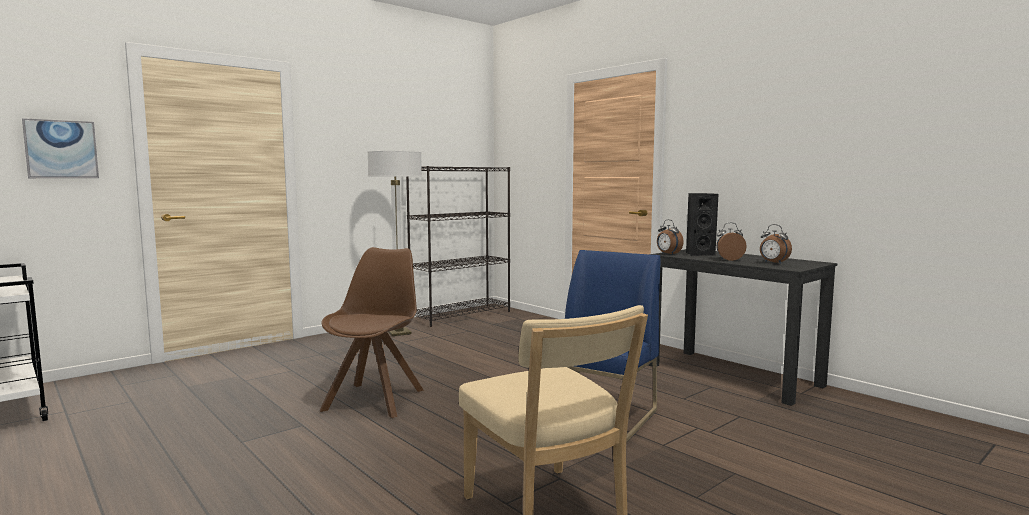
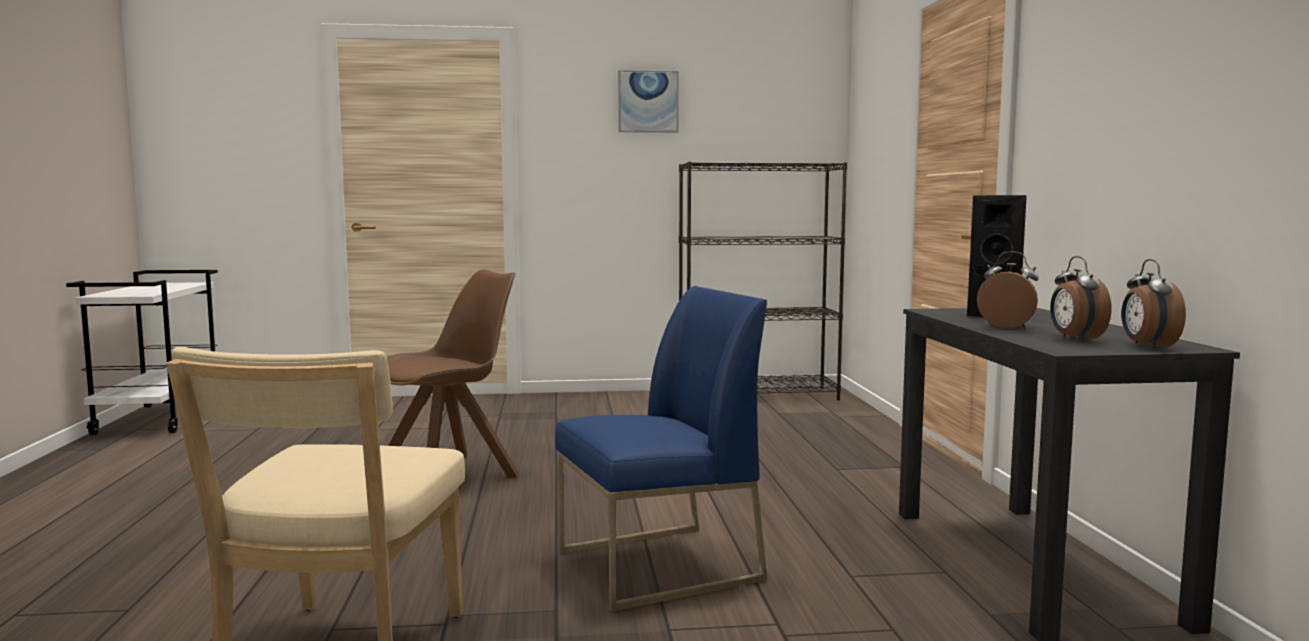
camera: 35 degrees right, 0 degrees up
picture [22,118,99,178] -> picture moved to [618,70,679,133]
floor lamp [368,151,422,336] -> none
alarm clock [657,220,684,254] -> alarm clock moved to [1121,259,1186,349]

